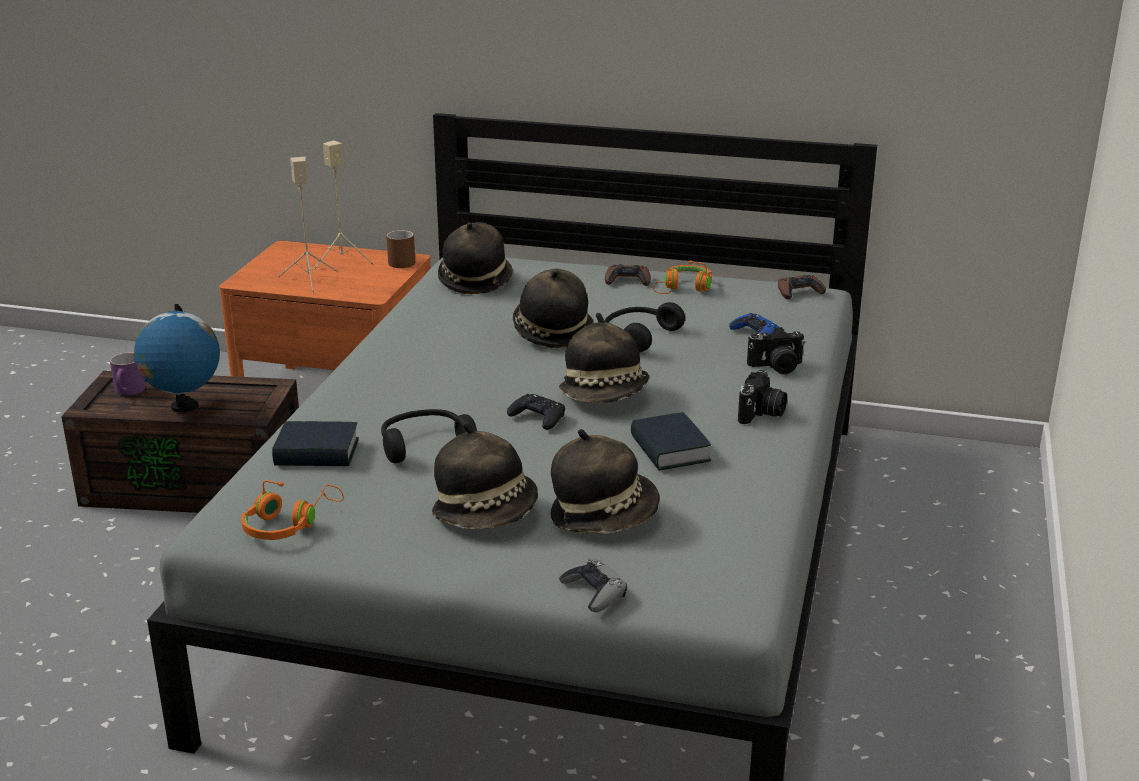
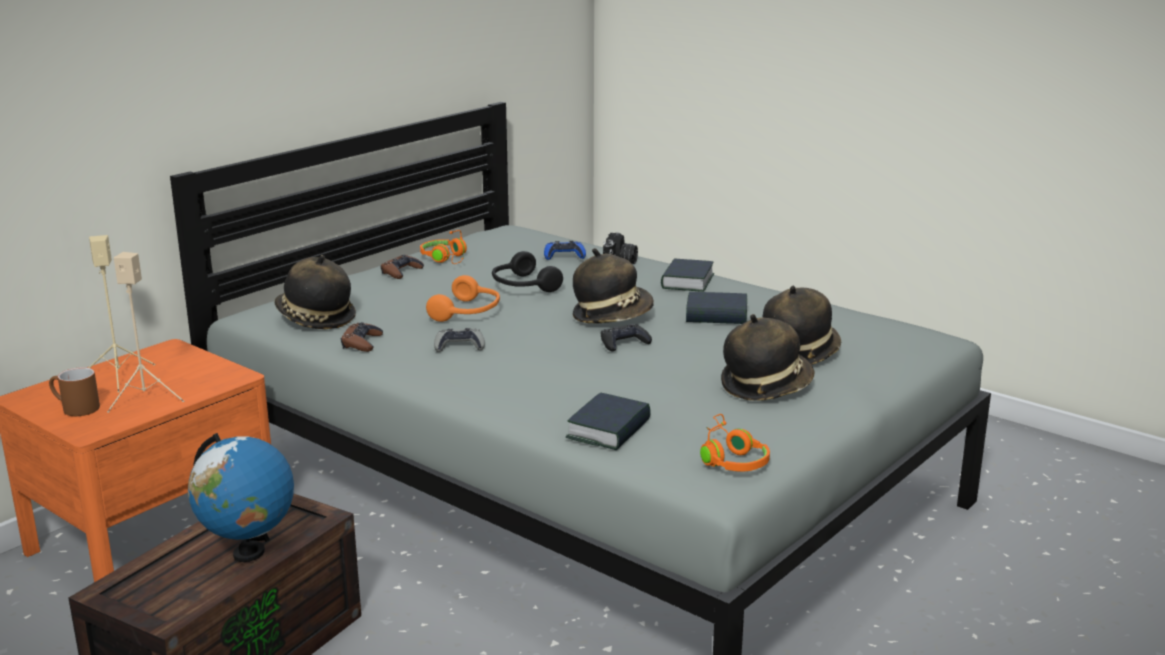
camera: 65 degrees left, 5 degrees down
purple mug [110,352,146,395] -> none
black headphones [381,409,477,463] -> none
brown mug [386,230,415,268] -> brown mug moved to [49,367,100,416]
hat [513,269,593,348] -> orange headphones [426,275,500,322]
grey game controller [559,559,627,612] -> grey game controller moved to [434,328,485,352]
camera [738,370,787,424] -> book [661,258,714,292]
brown game controller [778,275,826,299] -> brown game controller moved to [341,322,383,352]

